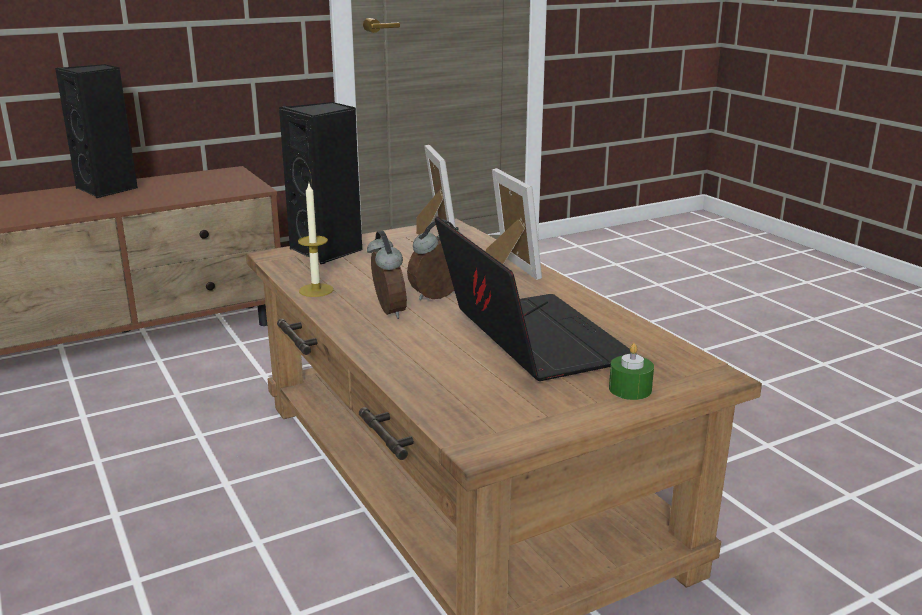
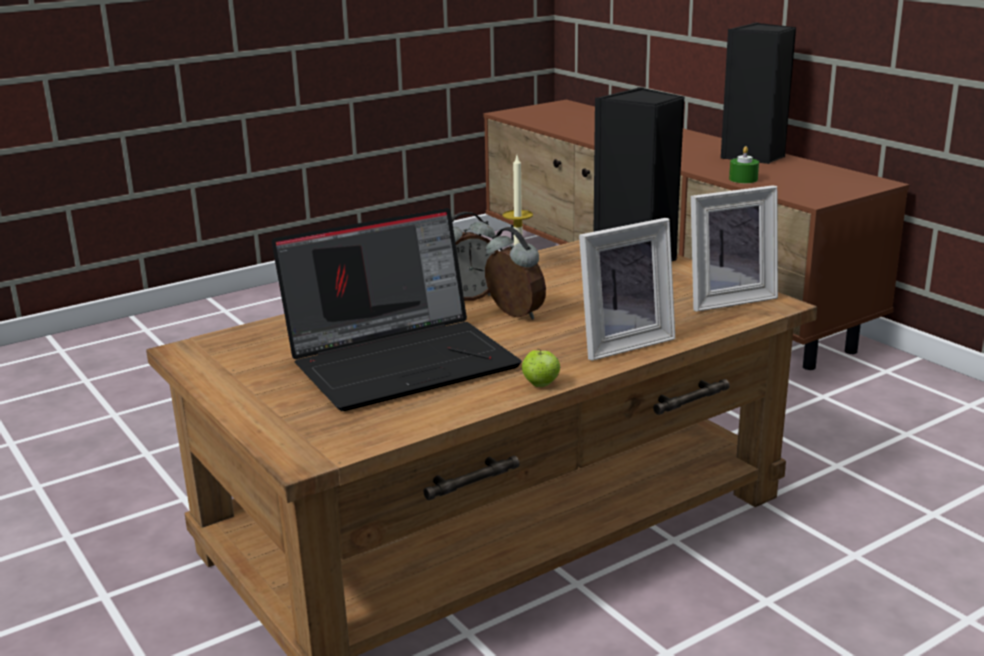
camera: 85 degrees right, 0 degrees up
green candle [609,343,654,400] -> green candle moved to [729,146,759,183]
none -> apple [522,349,561,387]

